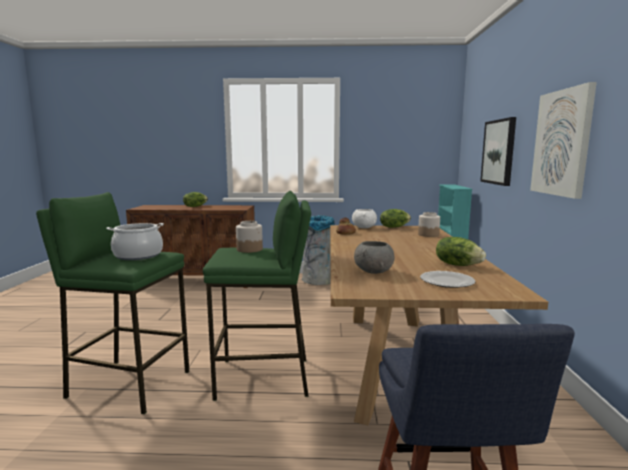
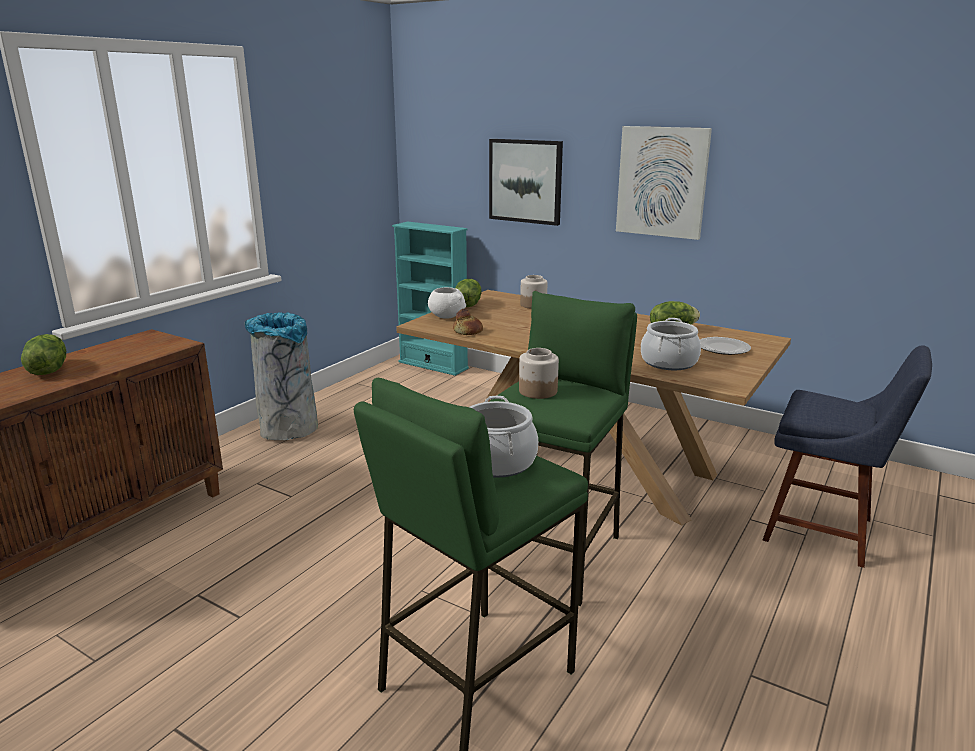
camera: 60 degrees left, 10 degrees up
grey bowl [354,241,395,274] -> cooking pot [641,318,701,370]

